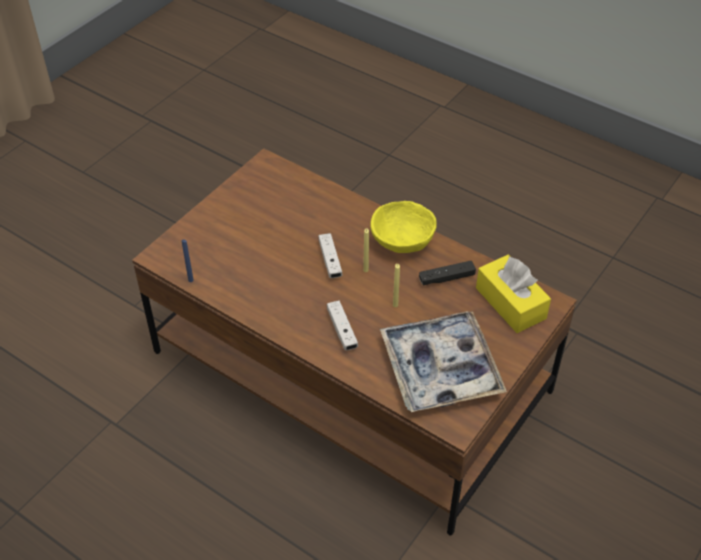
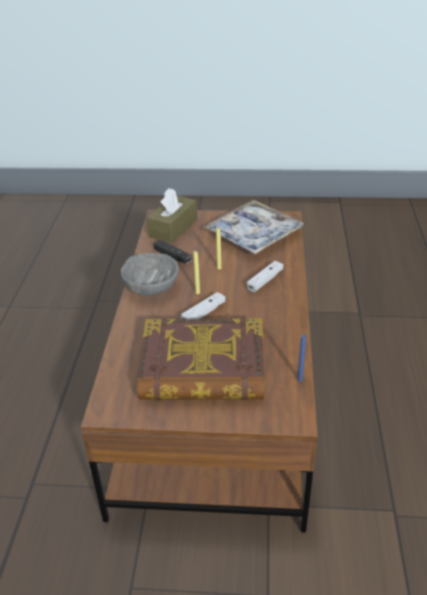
camera: 120 degrees left, 10 degrees down
yellow bowl [370,201,437,253] -> grey bowl [121,253,179,296]
yellow tissue box [476,255,551,333] -> brown tissue box [147,188,197,243]
none -> book [137,317,264,400]

